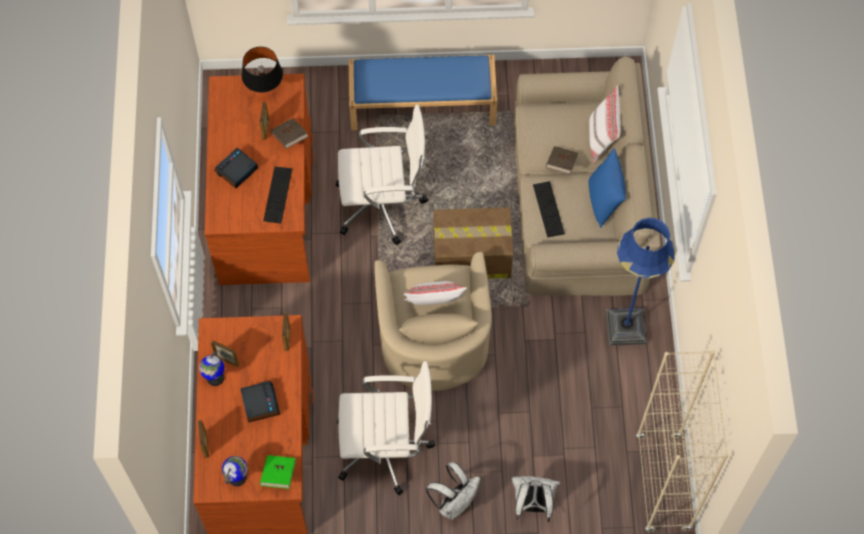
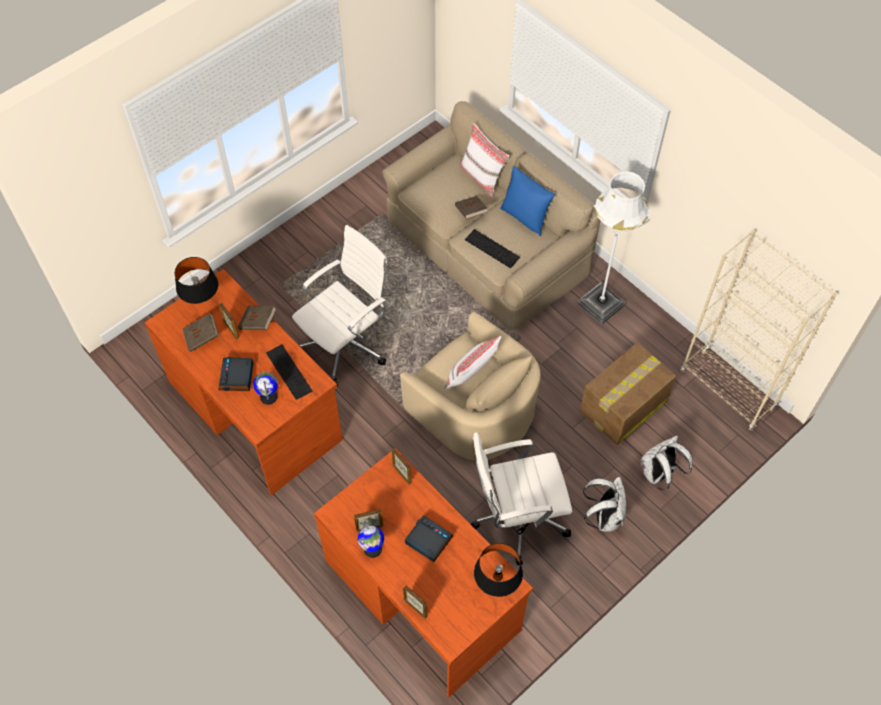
camera: 40 degrees left, 5 degrees down
globe [222,456,248,486] -> globe moved to [253,372,278,405]
green book [260,455,295,489] -> black table lamp [474,543,523,597]
white office chair [337,361,435,495] -> white office chair turned 150 degrees counterclockwise [471,432,572,566]
blue bench [348,55,497,130] -> none
cardboard box [434,207,513,279] -> cardboard box moved to [580,343,676,445]
blue floor lamp [606,218,675,346] -> white floor lamp [577,171,650,325]
none -> brown book [182,313,219,352]

